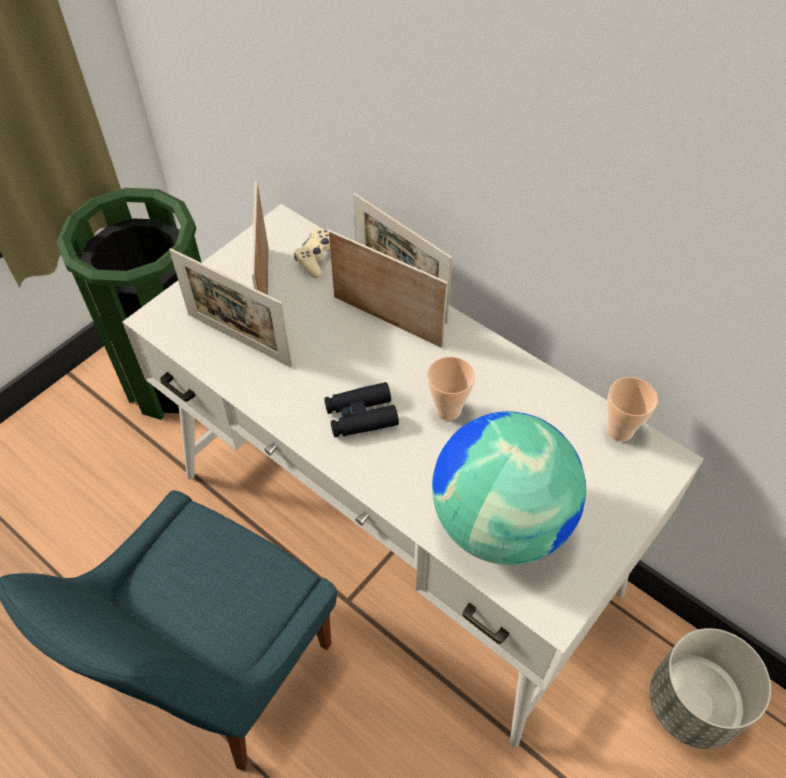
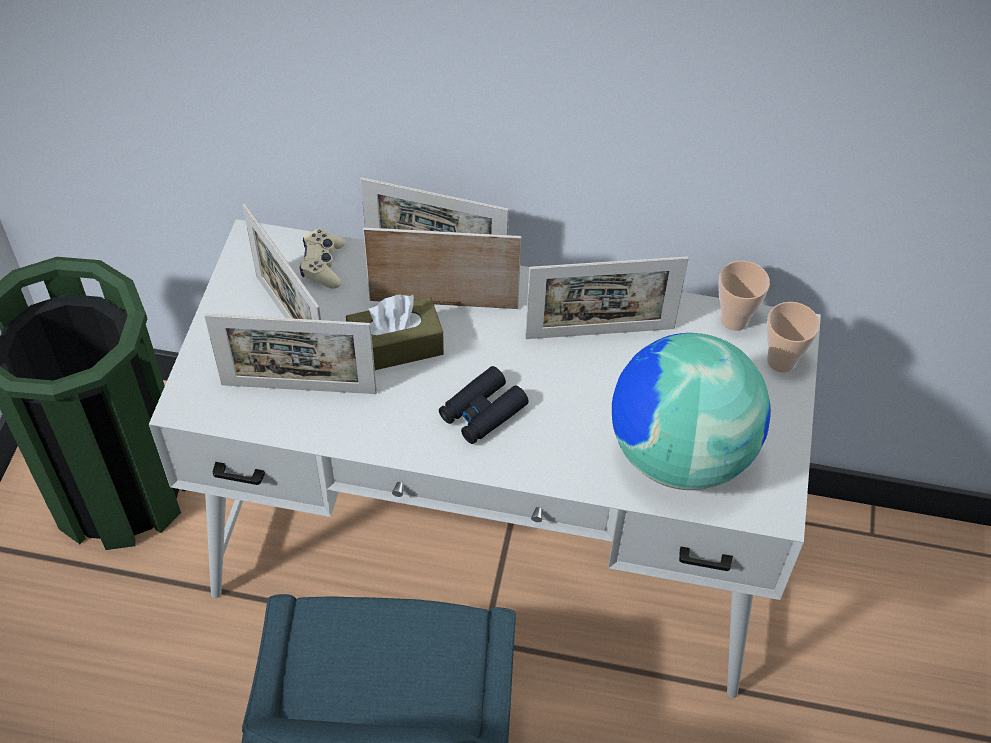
camera: 30 degrees left, 0 degrees up
cup [427,357,475,421] -> cup moved to [767,302,820,373]
grey planter [650,628,771,749] -> none
none -> brown tissue box [346,294,444,370]
none -> picture frame [525,256,689,339]

